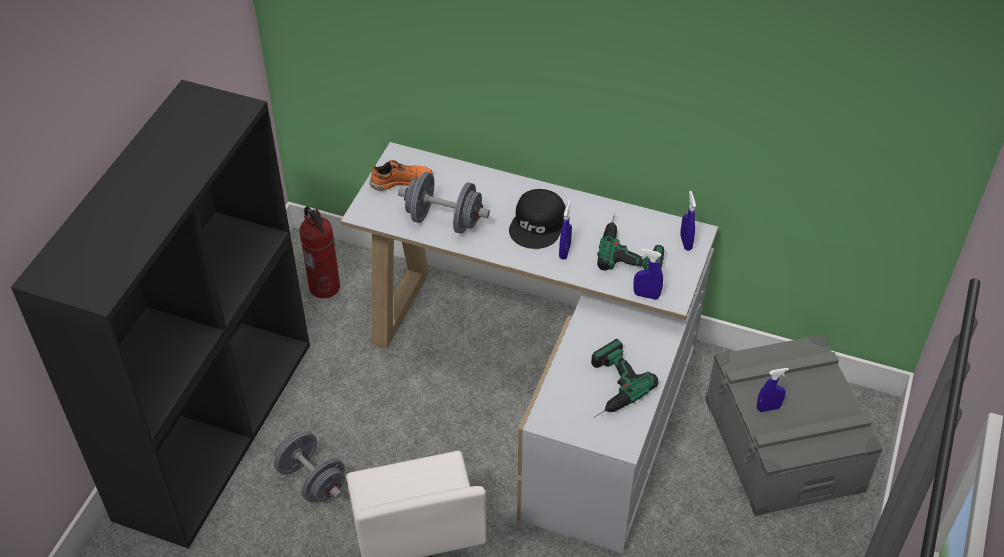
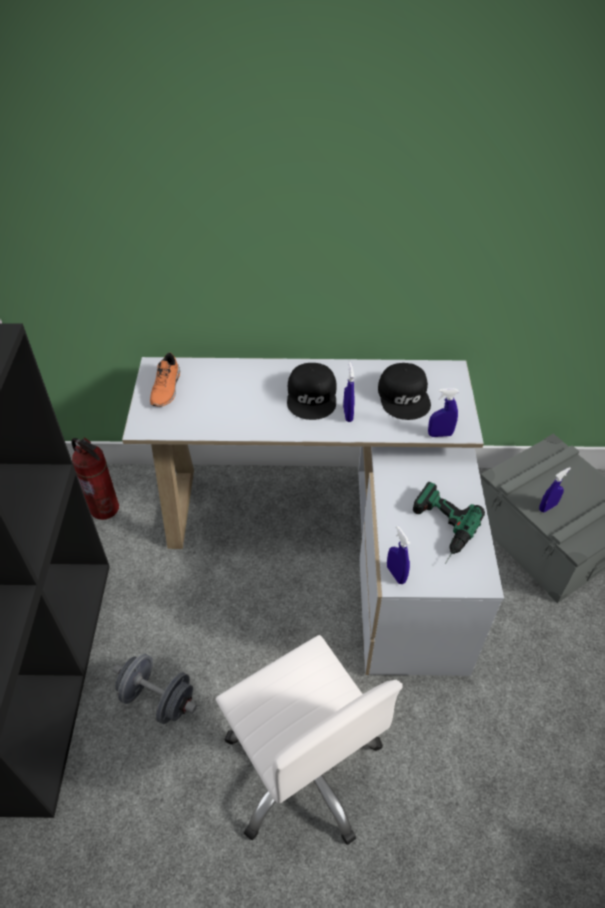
camera: 20 degrees left, 0 degrees up
orange shoe [369,160,433,191] -> orange shoe turned 135 degrees clockwise [150,352,180,407]
grey dumbbell [398,172,490,234] -> none
power drill [597,213,664,271] -> black cap [378,363,431,420]
blue spray bottle [680,191,696,251] -> blue spray bottle moved to [387,525,410,584]

